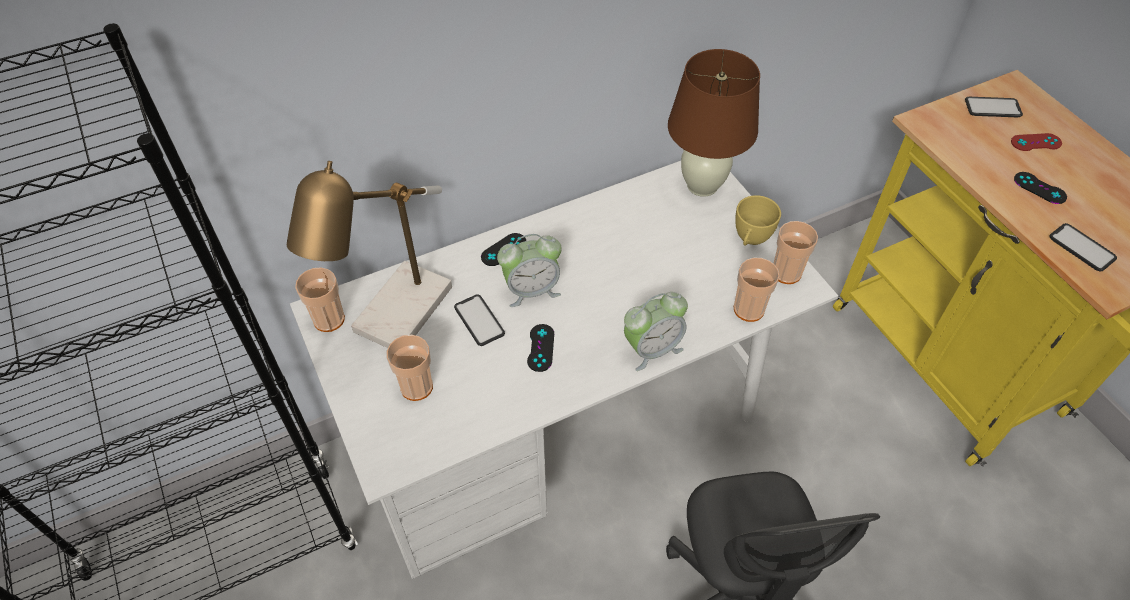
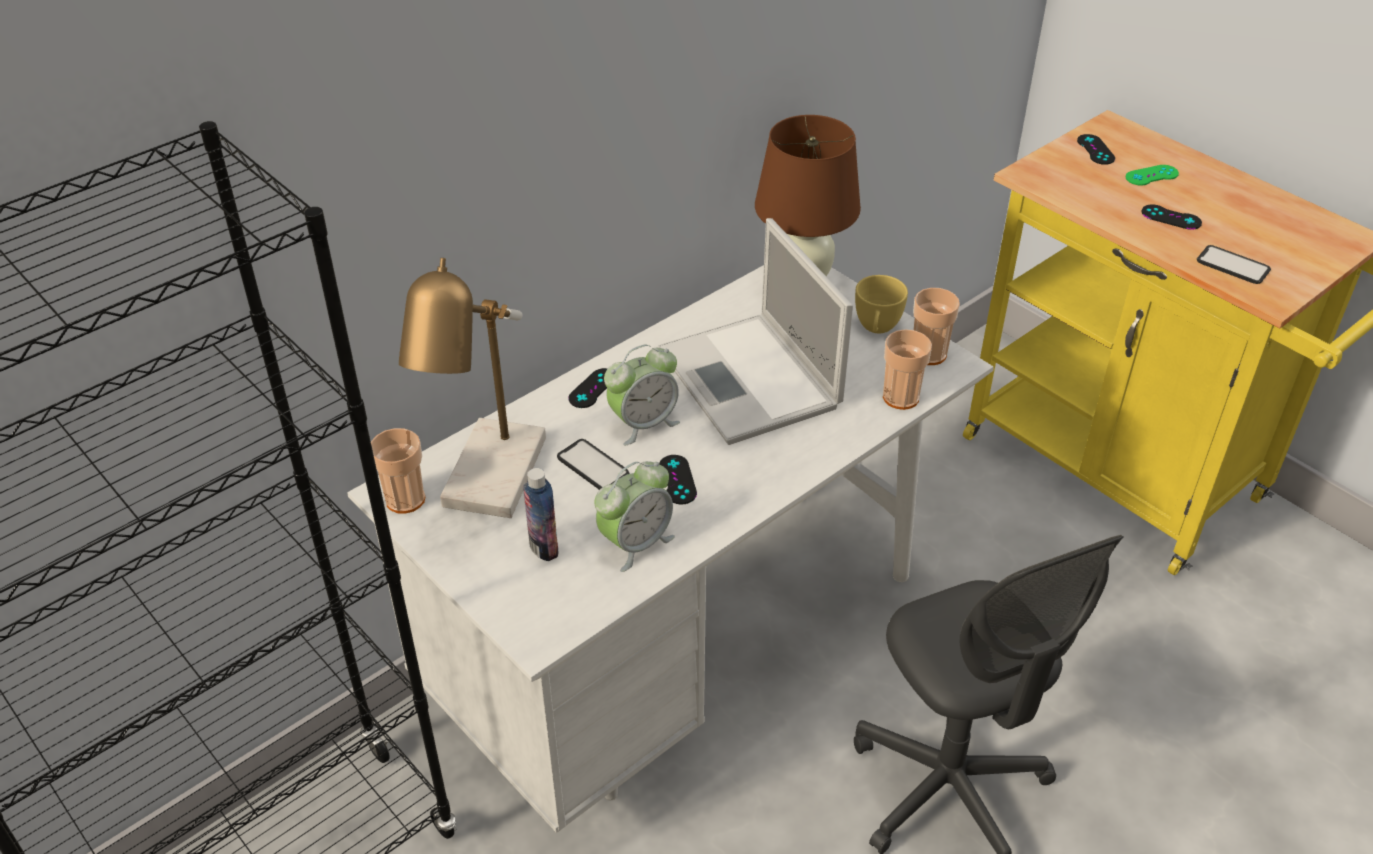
camera: 15 degrees left, 10 degrees down
cup [387,335,433,401] -> bottle [523,468,558,561]
alarm clock [624,292,688,371] -> alarm clock moved to [594,461,675,572]
phone [965,97,1023,118] -> black game controller [1077,134,1115,165]
red game controller [1011,133,1062,151] -> green game controller [1126,165,1179,186]
none -> laptop [658,218,853,445]

